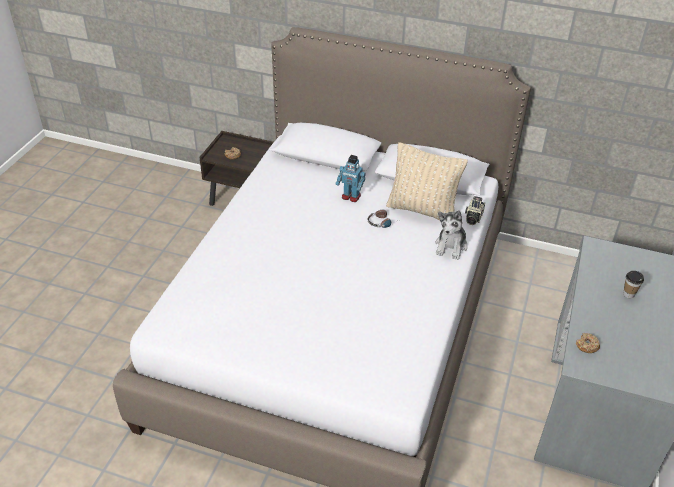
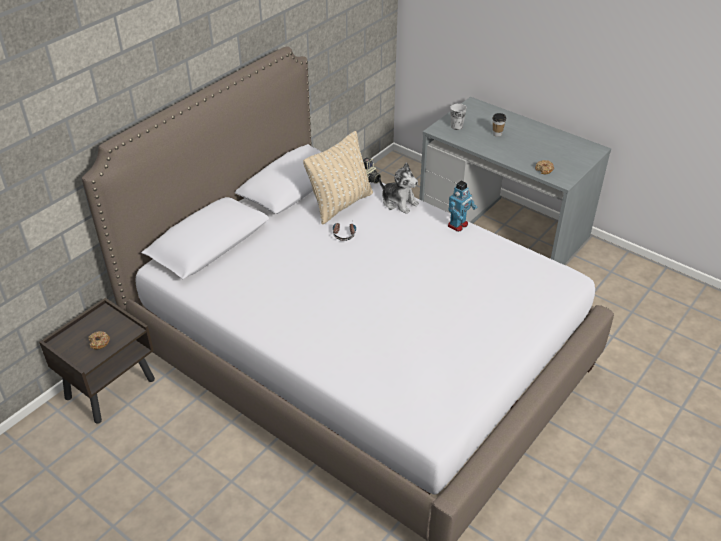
camera: 70 degrees left, 0 degrees up
toy robot [336,155,366,202] -> toy robot moved to [448,181,477,232]
none -> cup [450,103,467,130]

